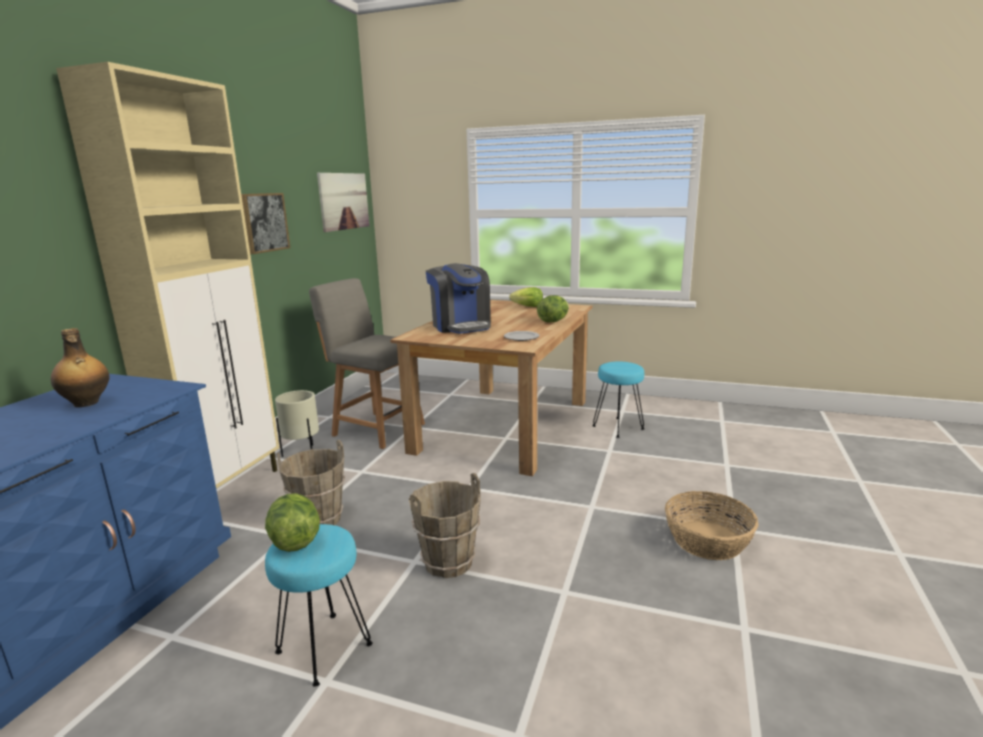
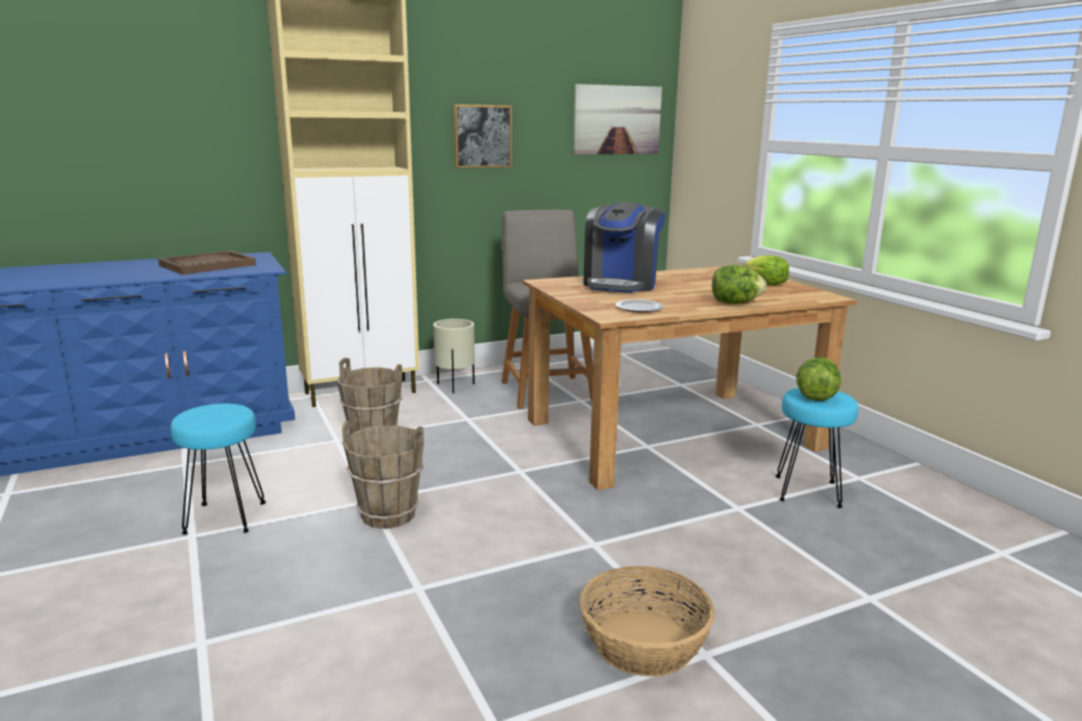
camera: 45 degrees right, 0 degrees up
bottle [51,328,109,407] -> brown tray [158,251,256,275]
lettuce [265,493,320,552] -> lettuce moved to [796,357,841,401]

